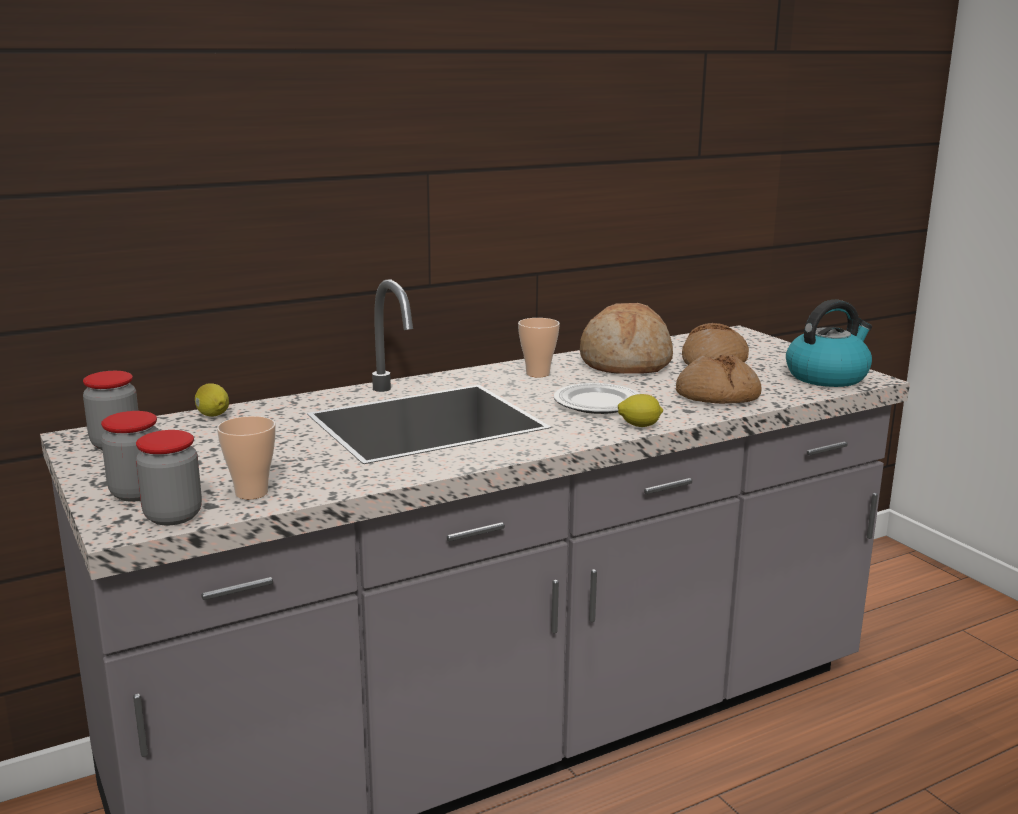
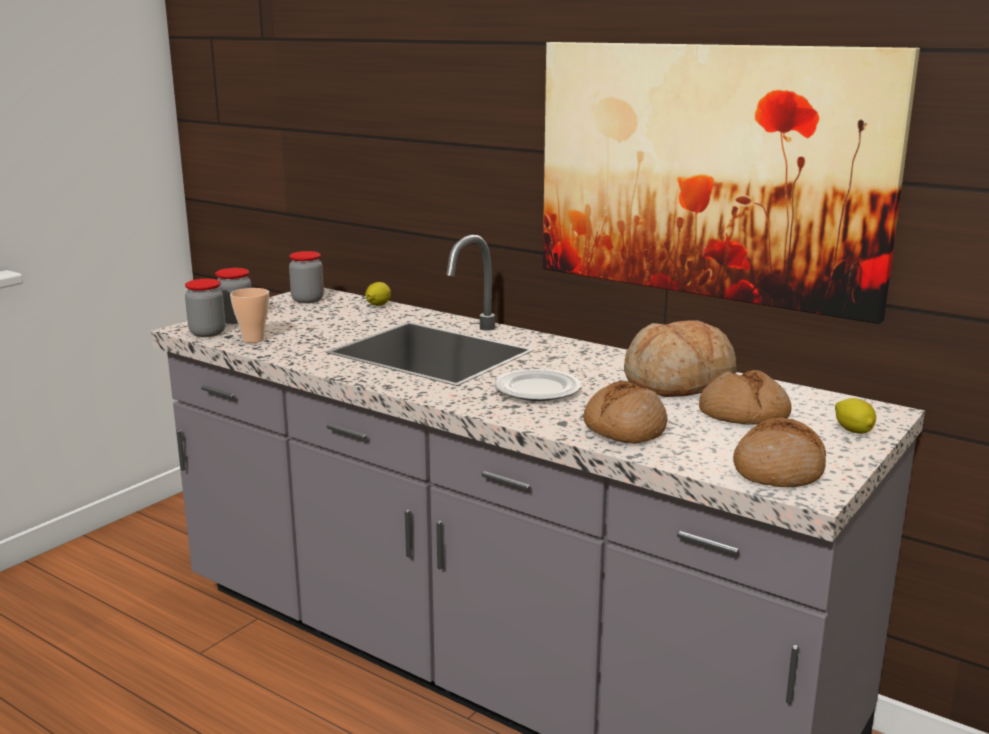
camera: 65 degrees right, 0 degrees up
cup [518,318,560,377] -> none
lemon [618,394,663,427] -> lemon moved to [835,398,876,434]
kettle [786,300,872,387] -> bread [733,418,826,488]
none -> picture [543,42,920,324]

